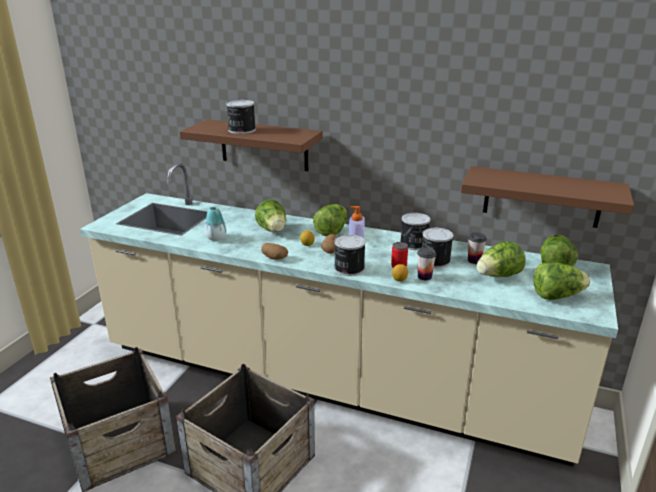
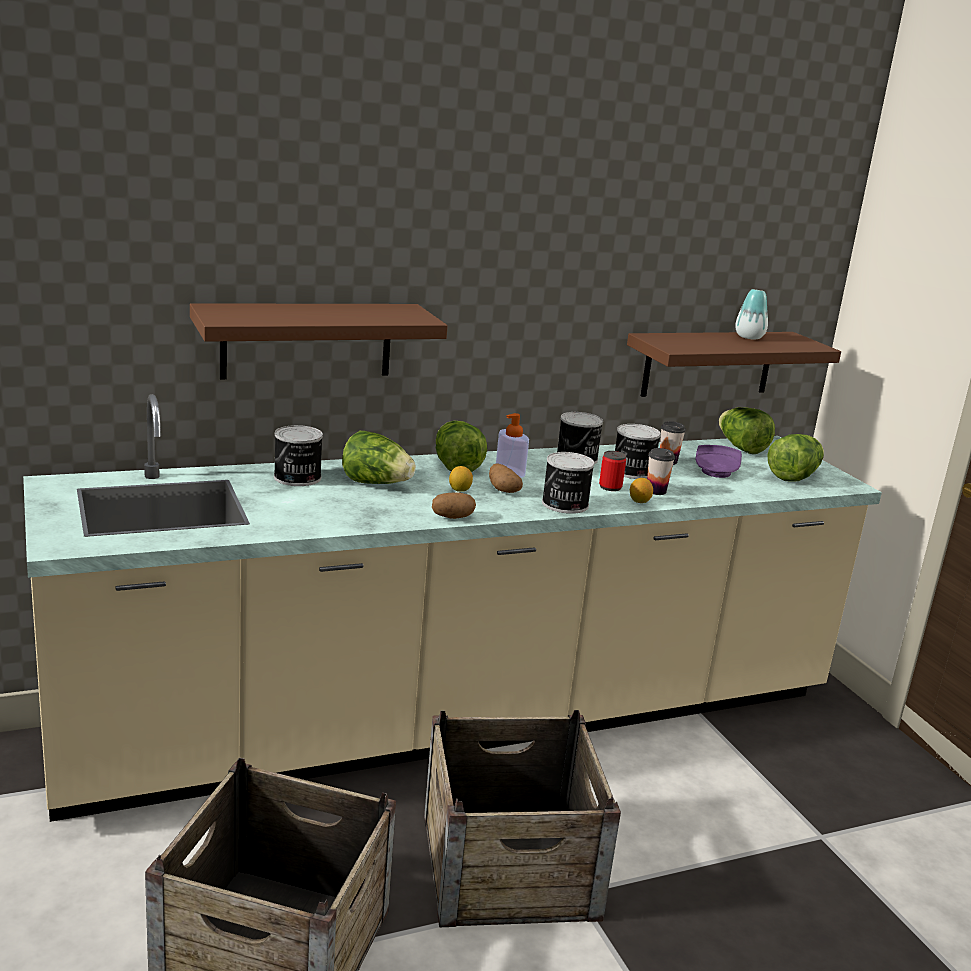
camera: 45 degrees left, 5 degrees down
vase [205,207,227,241] -> vase moved to [735,289,768,339]
can [226,100,256,134] -> can moved to [274,425,323,486]
lettuce [477,241,526,277] -> purple plate [695,445,742,478]

